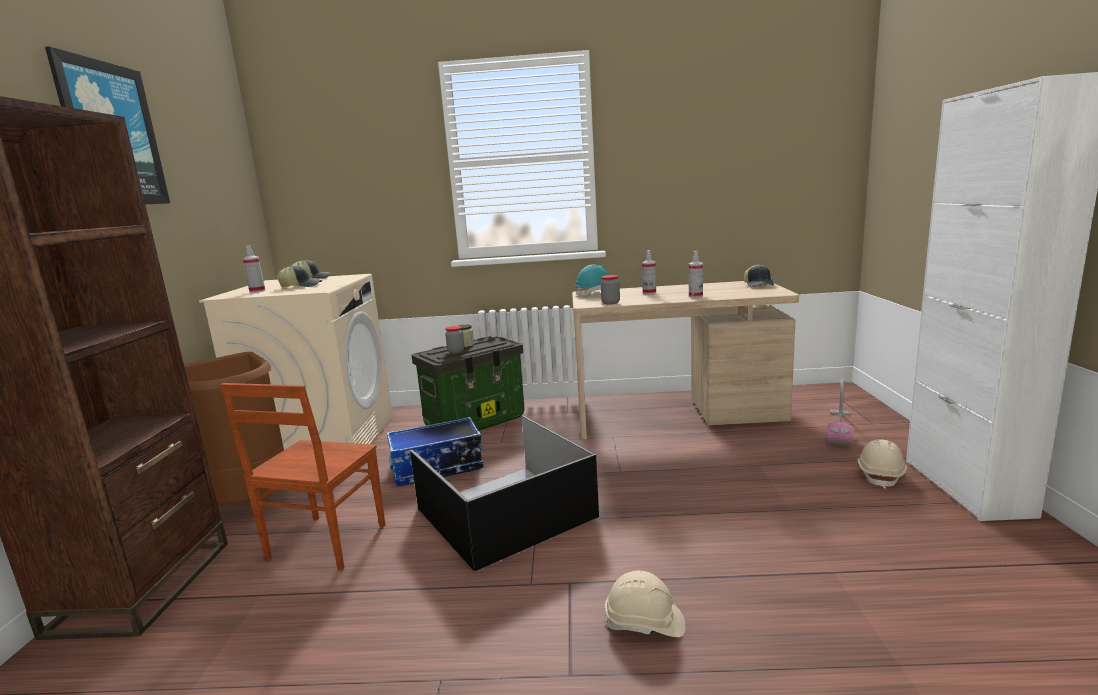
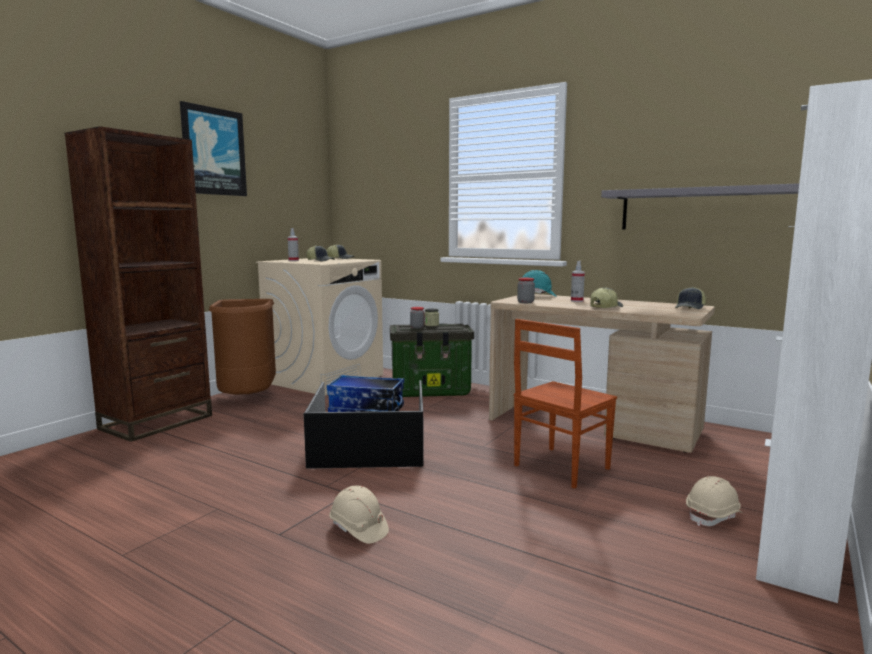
camera: 30 degrees right, 5 degrees down
brown chair [221,383,385,571] -> brown chair moved to [514,319,617,489]
spray bottle [689,251,703,298] -> cap [590,287,623,308]
vacuum cleaner [826,379,853,446] -> none
none -> grey shelf [601,183,799,229]

